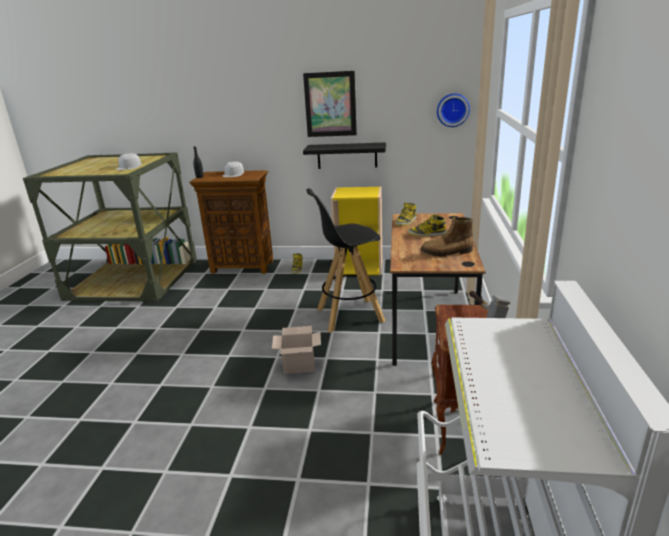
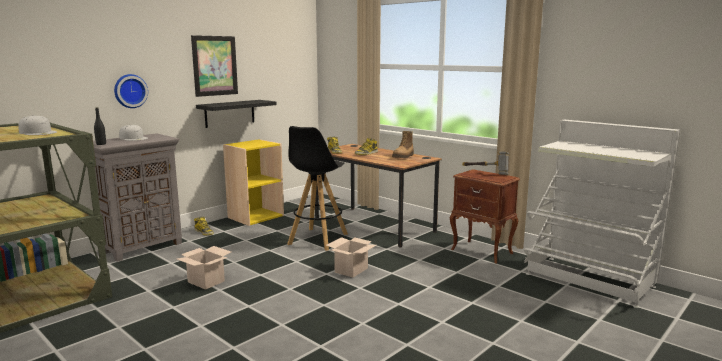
camera: 55 degrees left, 10 degrees down
brown cabinet [189,170,273,274] -> grey cabinet [93,133,182,262]
wall clock [437,93,470,127] -> wall clock moved to [114,74,148,108]
none -> cardboard box [177,246,231,290]

